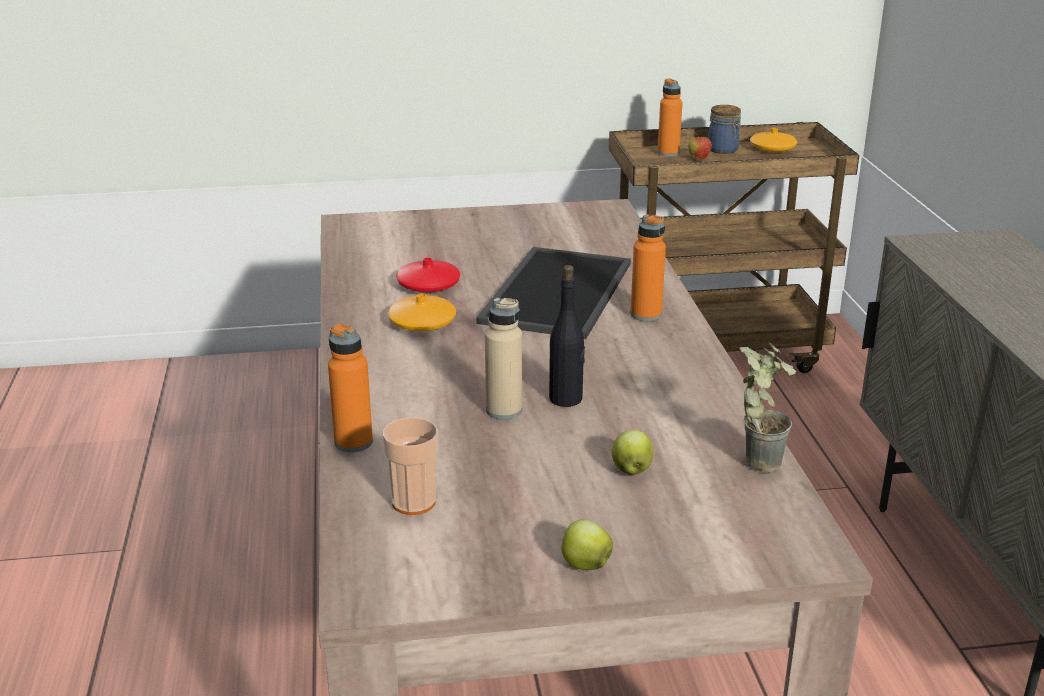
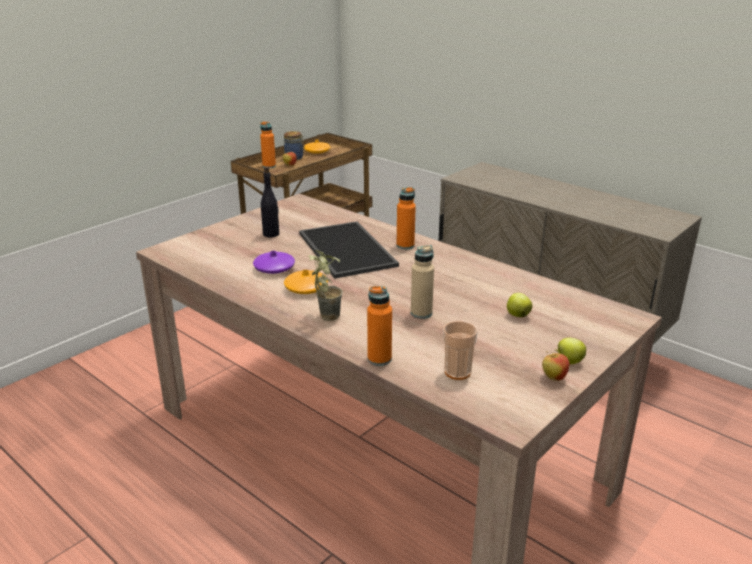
camera: 40 degrees left, 0 degrees up
red vase [396,258,460,293] -> purple vase [253,251,295,274]
black bottle [549,265,585,407] -> black bottle moved to [261,166,279,237]
potted plant [740,341,796,473] -> potted plant moved to [308,250,343,321]
none -> apple [542,351,569,381]

